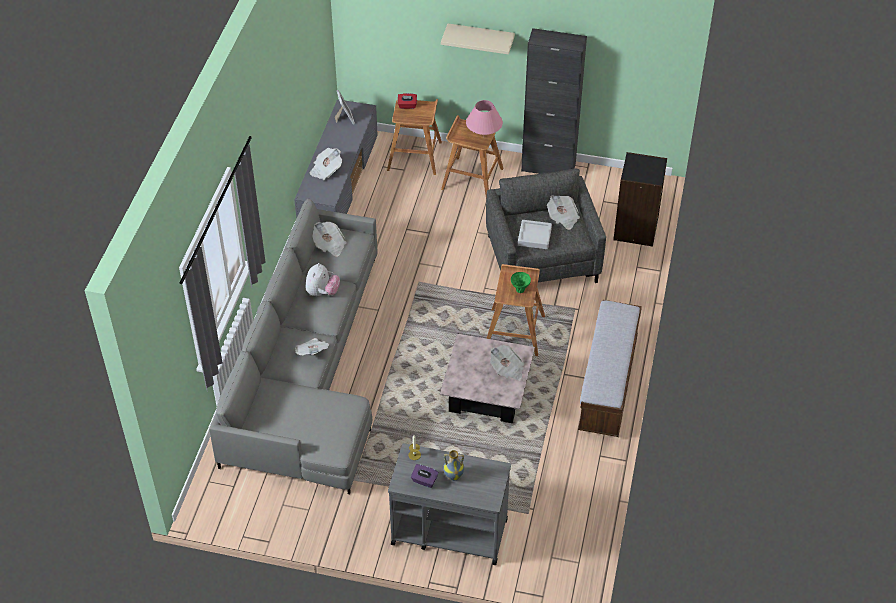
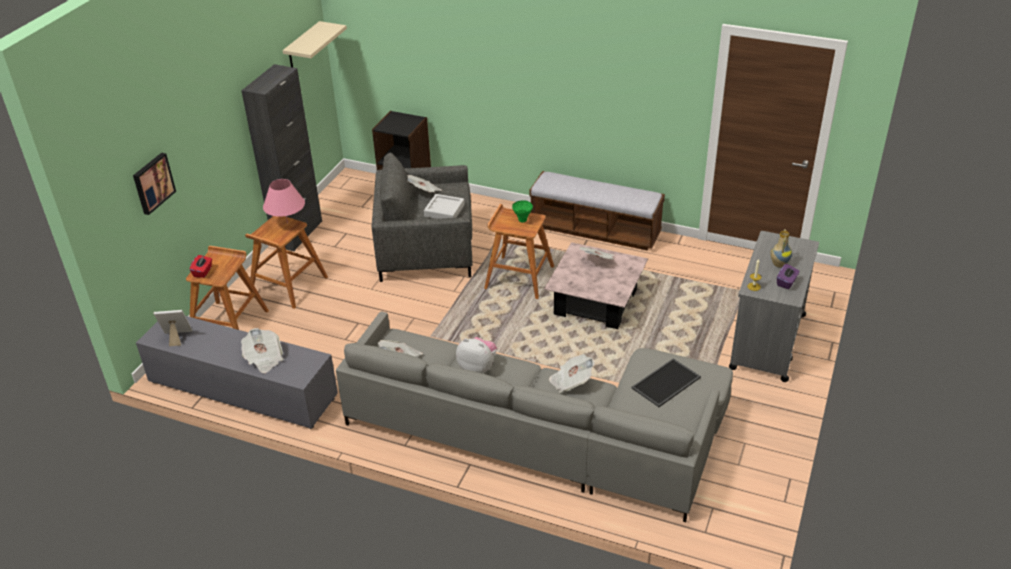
camera: 80 degrees left, 10 degrees down
beige shelf [441,24,515,55] -> beige shelf moved to [283,21,347,67]
none -> picture [133,153,176,215]
none -> tray [632,358,701,407]

